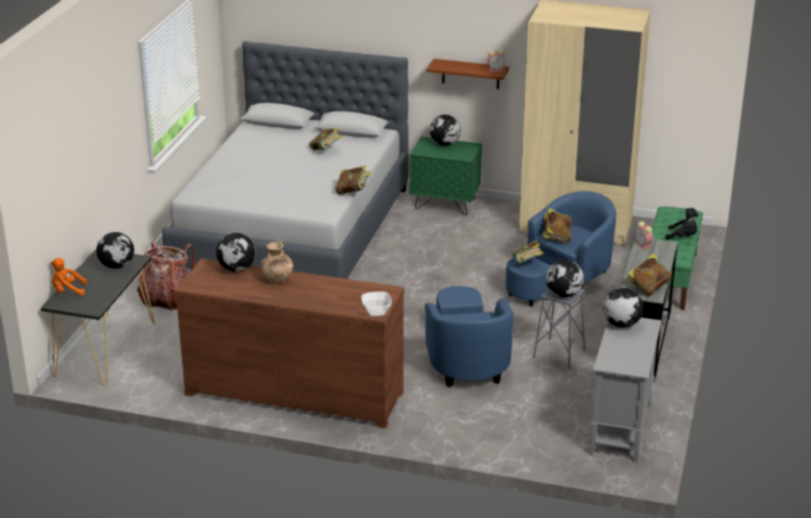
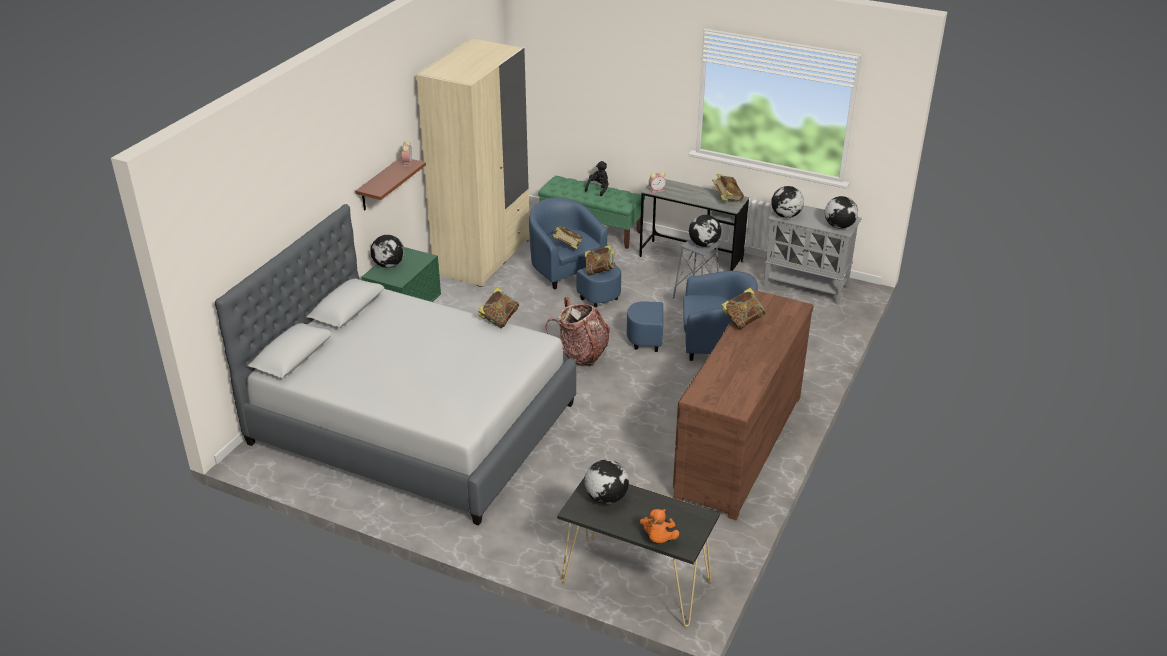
camera: 80 degrees left, 5 degrees up
backpack [137,241,195,310] -> backpack moved to [545,297,610,366]
globe [216,233,256,271] -> globe moved to [825,196,858,229]
brown vase [261,242,294,283] -> none
book [309,128,343,150] -> book moved to [721,288,766,330]
bowl [361,292,392,317] -> none

